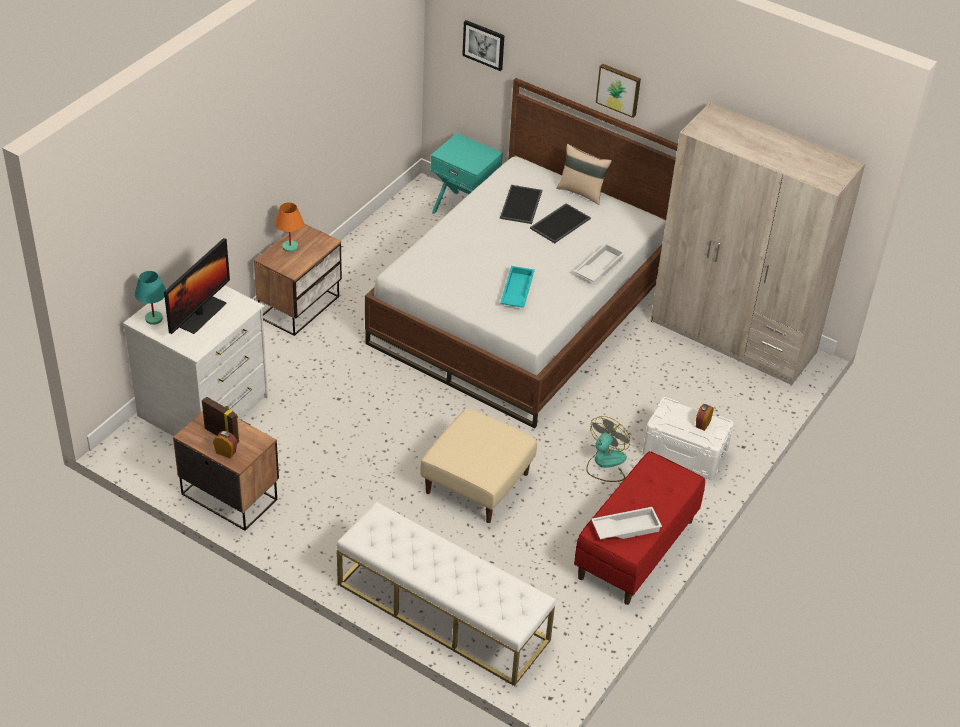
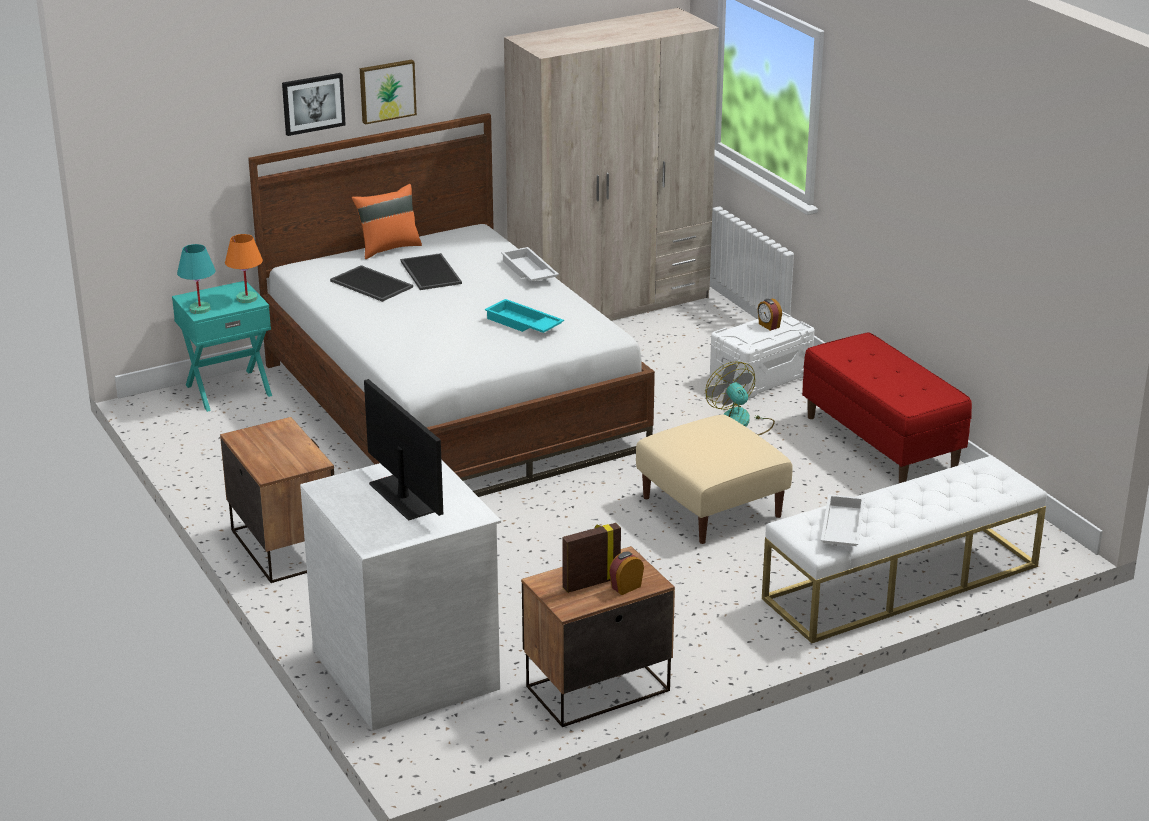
camera: 60 degrees left, 15 degrees down
turquoise table lamp [135,271,166,325] -> turquoise table lamp moved to [177,244,216,314]
orange table lamp [275,202,304,252] -> orange table lamp moved to [225,234,263,303]
picture [462,20,505,71] -> picture moved to [282,73,346,136]
beige pillow [556,144,612,205] -> orange pillow [351,184,422,259]
white tray [591,507,662,539] -> white tray moved to [821,494,865,546]

